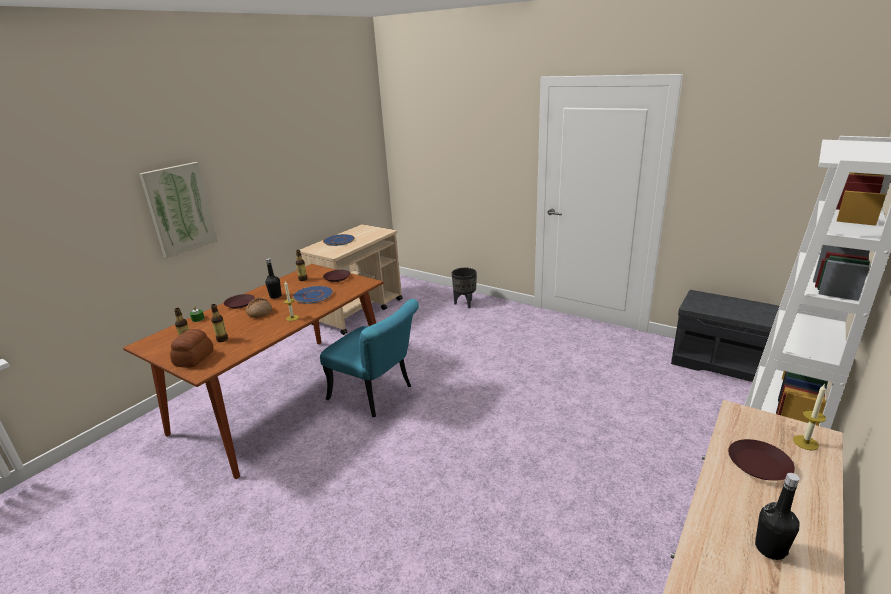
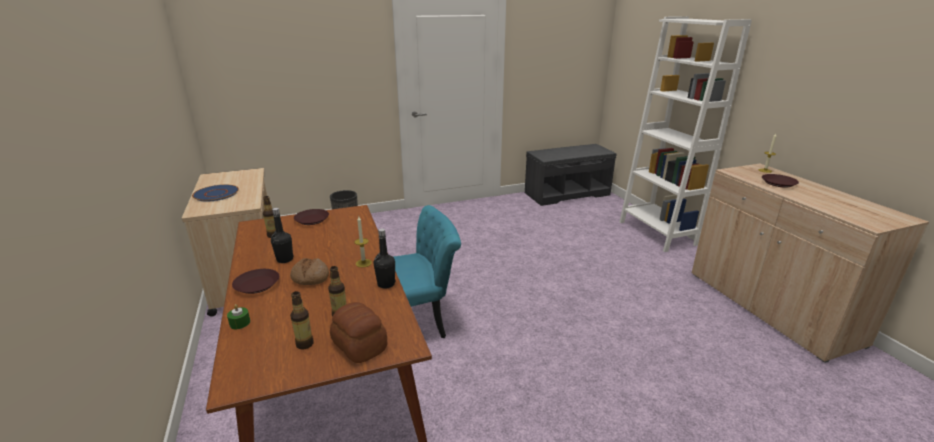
camera: 55 degrees left, 0 degrees up
picture [139,162,218,258] -> none
blue plate [292,286,333,304] -> none
black bottle [755,473,800,560] -> black bottle moved to [374,228,396,289]

